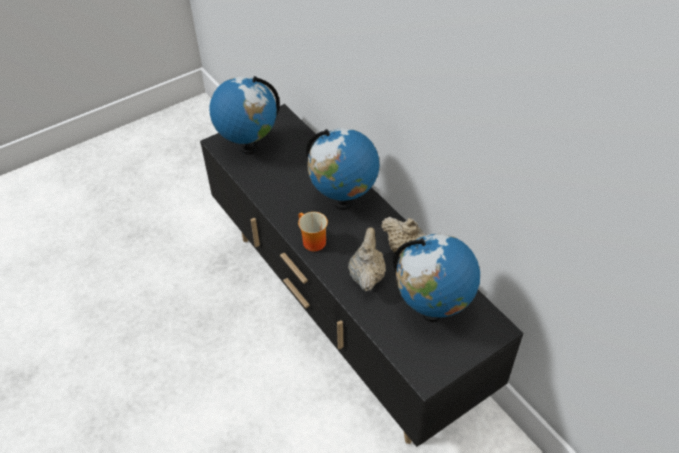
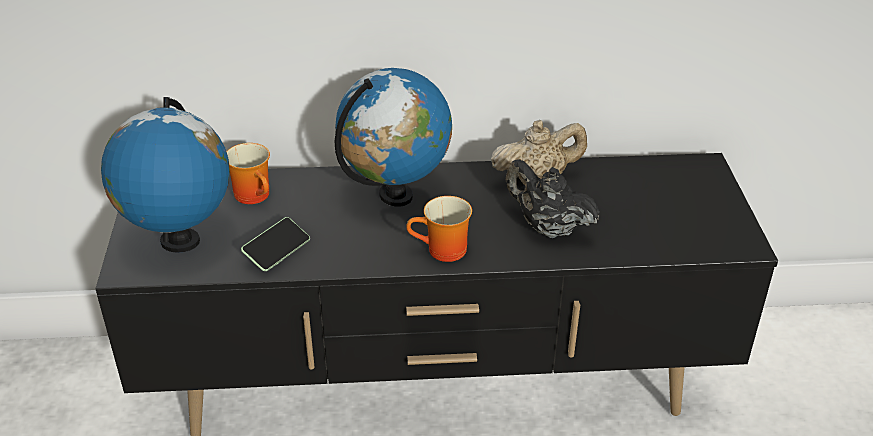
camera: 60 degrees left, 10 degrees down
beige teapot [348,227,386,291] -> black teapot [506,159,600,238]
globe [393,234,480,322] -> none
none -> mug [226,143,270,204]
none -> phone [241,217,310,271]

